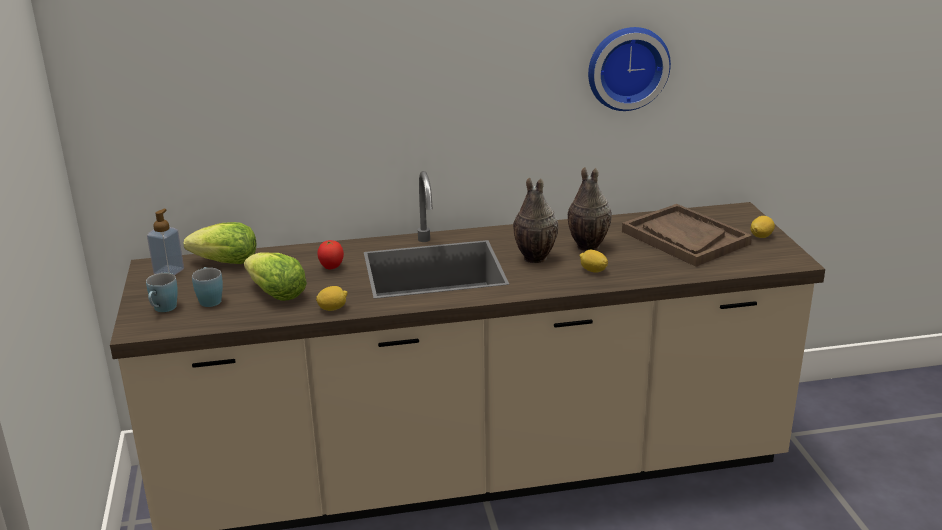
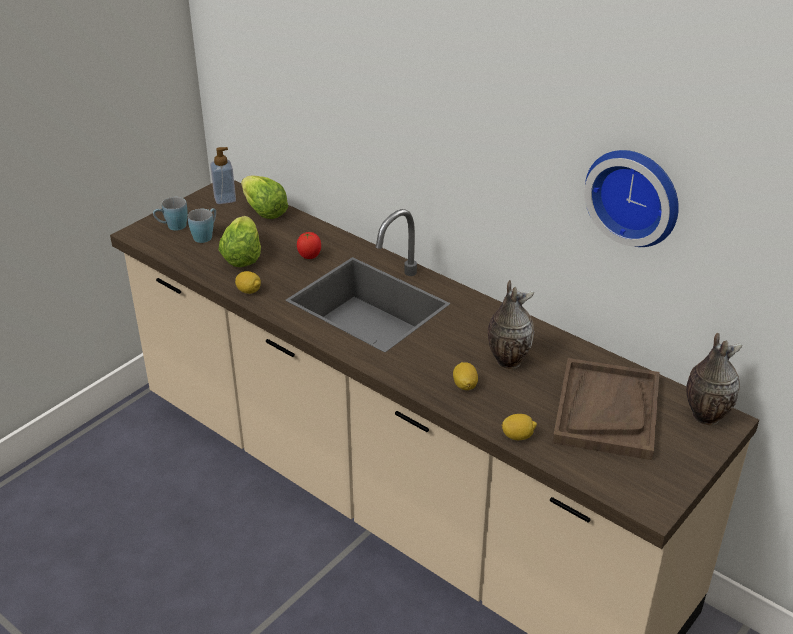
camera: 50 degrees right, 10 degrees up
vase [513,178,558,263] -> vase moved to [686,333,742,425]
lemon [751,216,775,238] -> lemon moved to [502,414,537,440]

